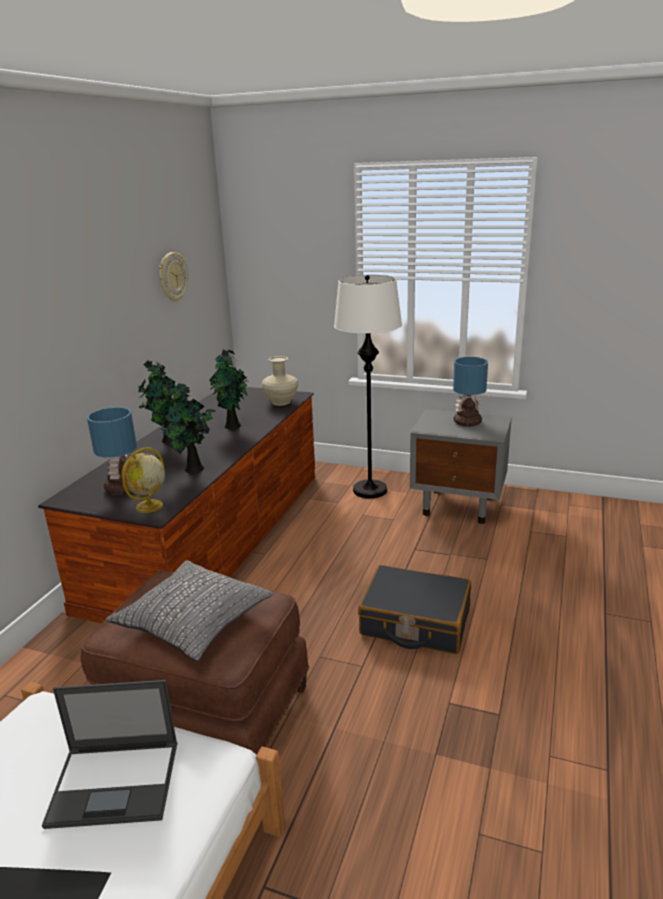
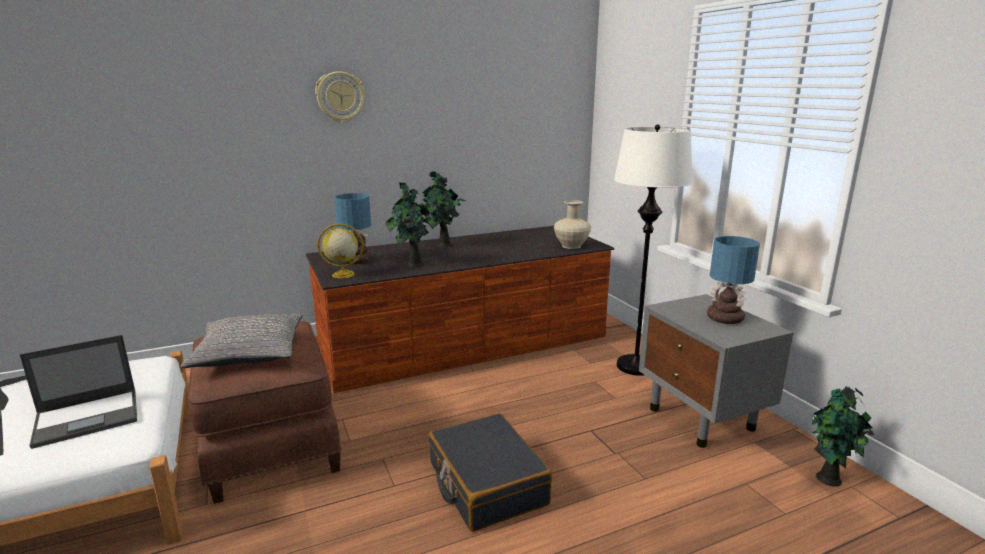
camera: 45 degrees right, 5 degrees down
laptop [42,680,177,829] -> laptop turned 75 degrees counterclockwise [20,335,137,449]
wall clock [159,252,188,302] -> wall clock moved to [315,71,365,123]
potted plant [209,350,249,429] -> potted plant moved to [812,386,875,487]

